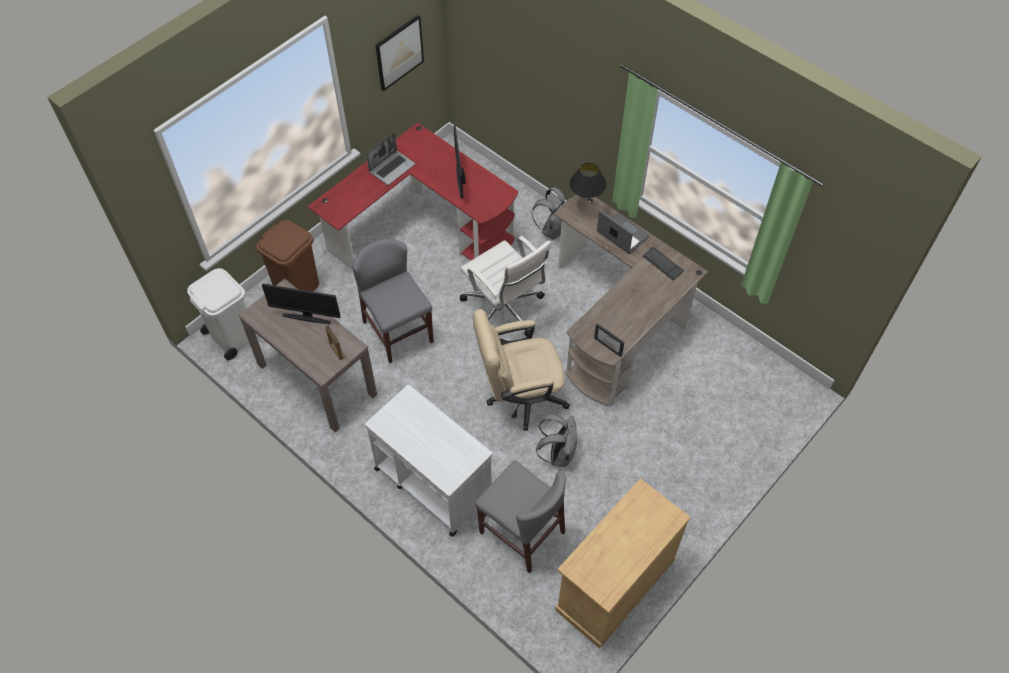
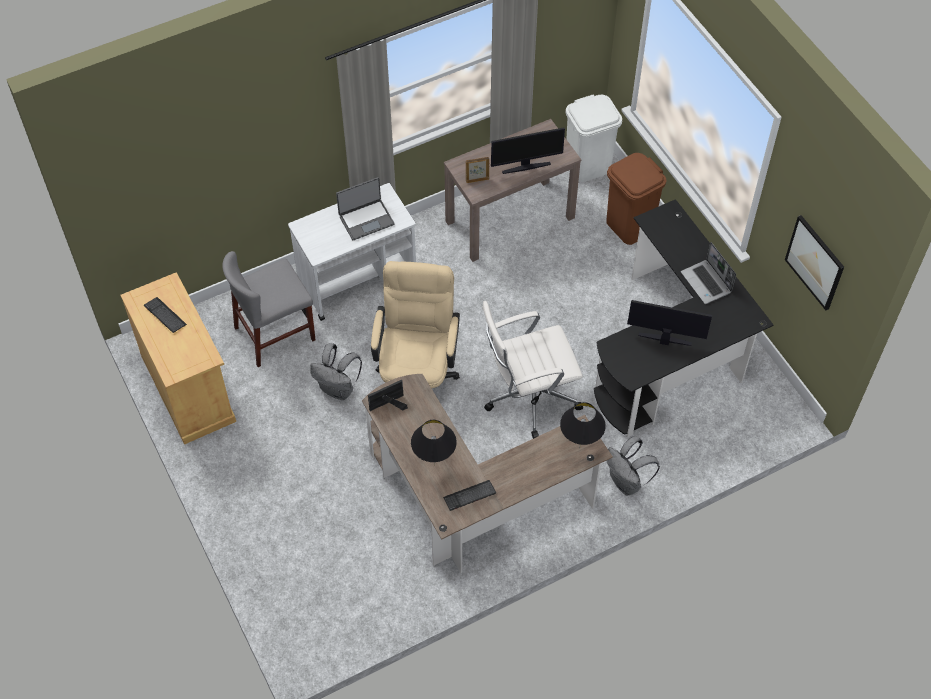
camera: 110 degrees right, 0 degrees up
monitor [262,283,341,324] -> monitor turned 135 degrees counterclockwise [491,127,565,174]
red desk [308,123,518,270] -> black desk [594,199,774,437]
grey chair [352,239,434,363] -> none
laptop [597,210,649,254] -> laptop moved to [336,177,395,240]
none -> keyboard [144,297,187,333]
none -> black table lamp [411,420,457,466]

